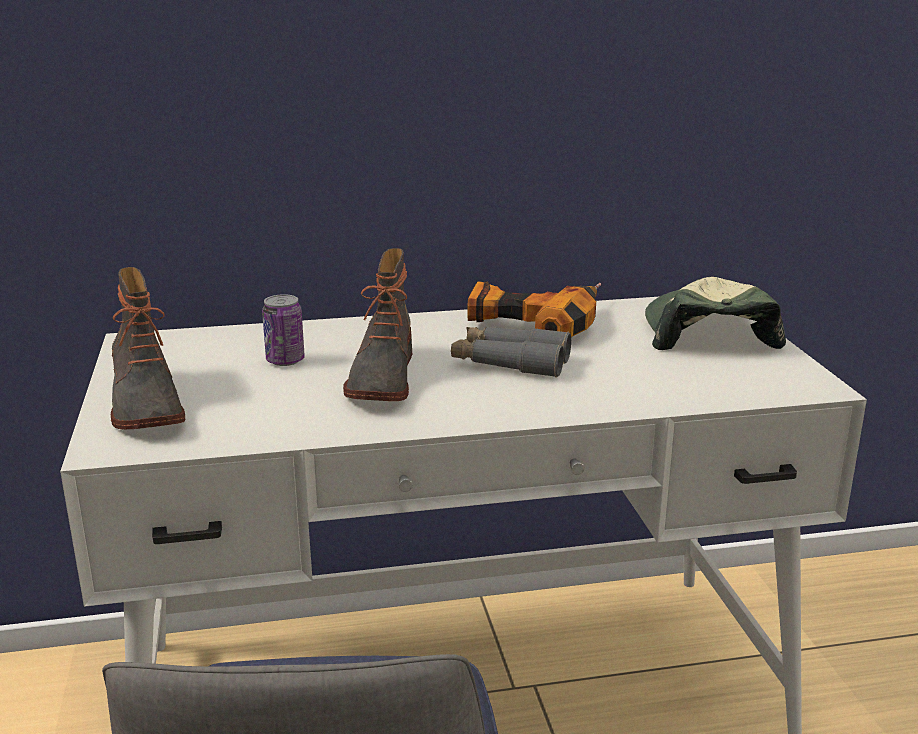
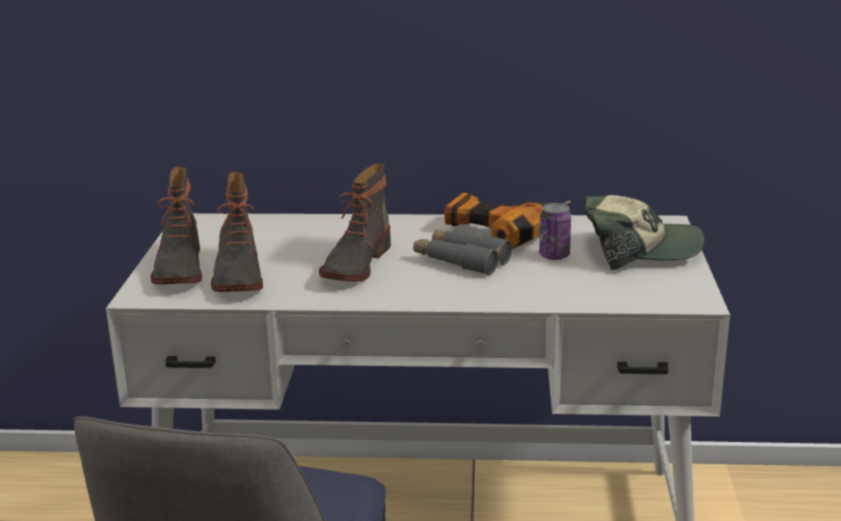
camera: 15 degrees right, 0 degrees up
can [262,294,305,366] -> can moved to [539,203,571,260]
cap [645,277,786,350] -> cap turned 75 degrees clockwise [585,195,704,270]
none -> boot [211,171,263,292]

